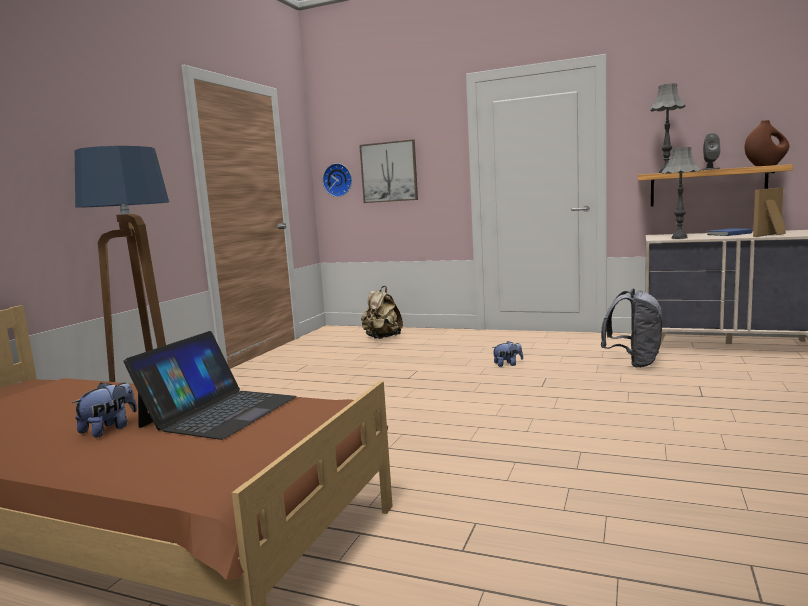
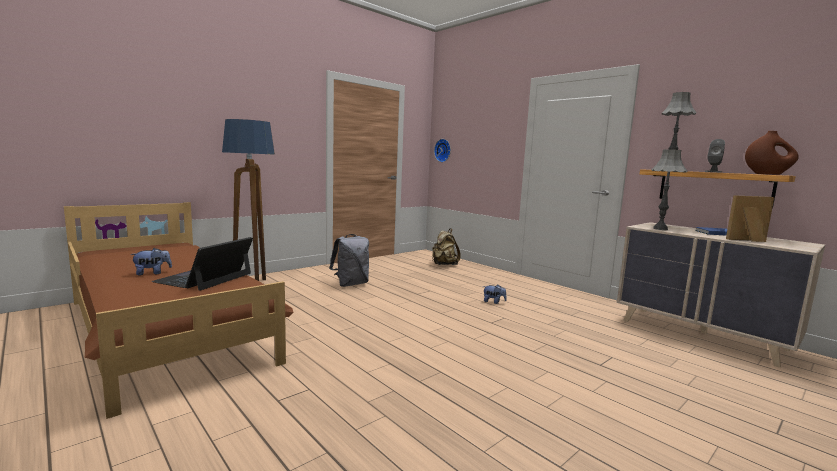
camera: 25 degrees right, 0 degrees up
laptop [123,331,296,440] -> laptop turned 150 degrees clockwise [151,237,253,291]
picture [359,139,418,203] -> none
grey backpack [601,289,662,368] -> grey backpack moved to [329,234,369,287]

